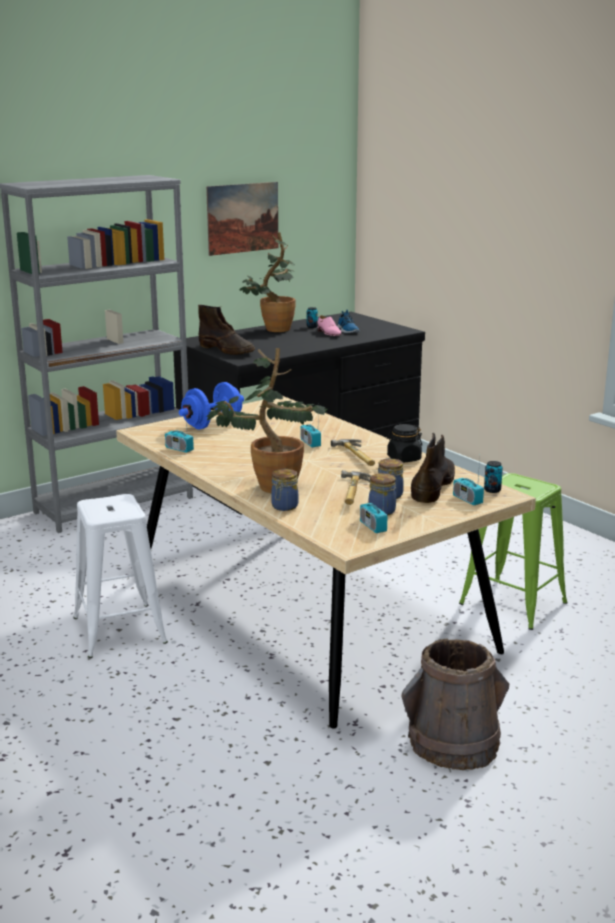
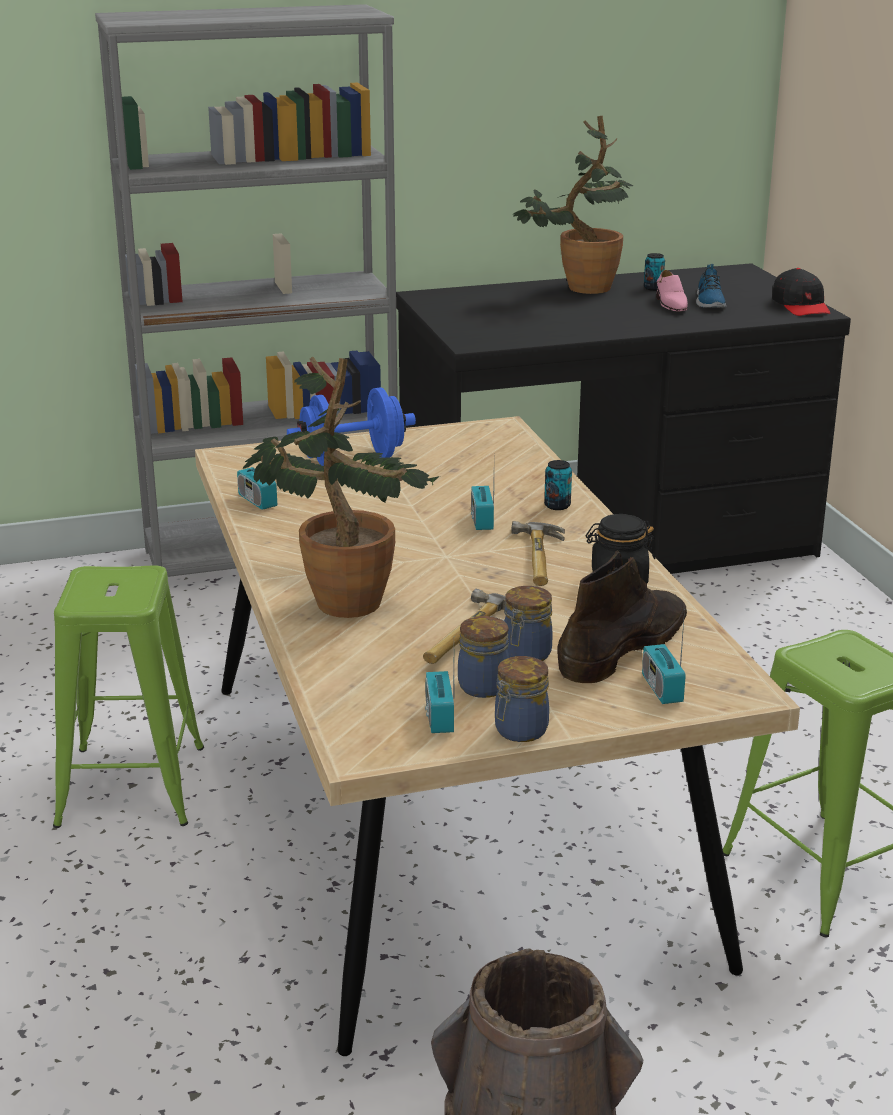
camera: 20 degrees right, 5 degrees up
white stool [73,494,168,658] -> green stool [53,565,204,828]
brown boot [198,305,255,355] -> none
picture [206,182,279,256] -> none
jar [271,469,298,511] -> jar moved to [495,656,549,742]
can [484,461,503,493] -> can moved to [544,460,572,510]
none -> black cap [772,268,830,316]

